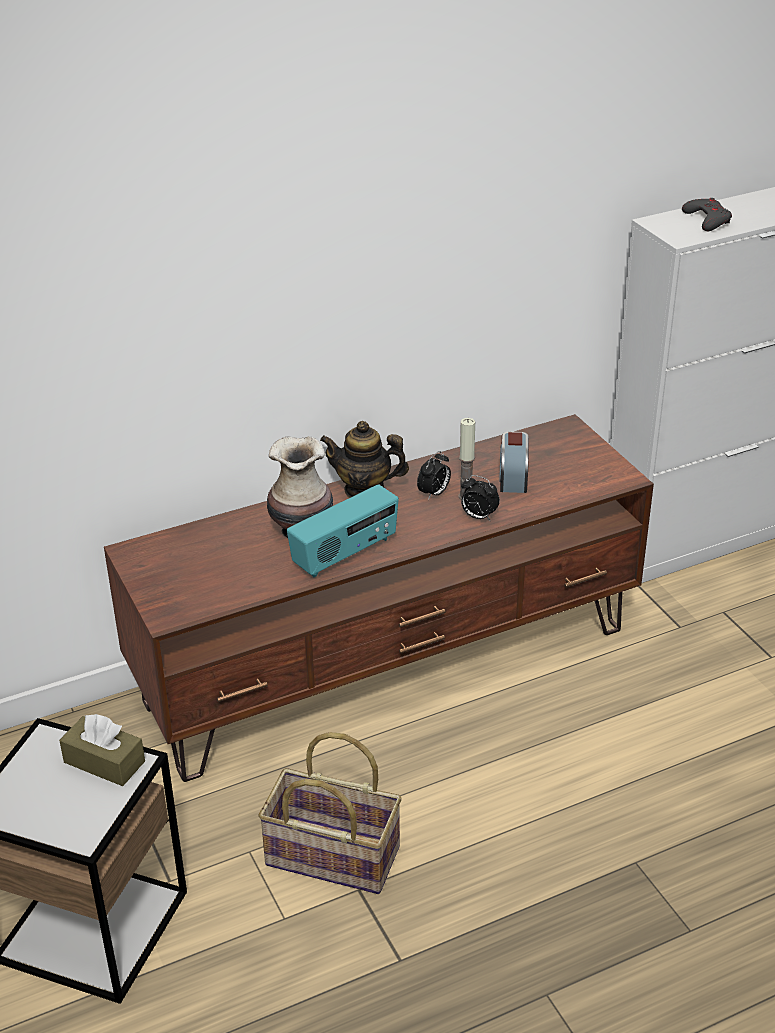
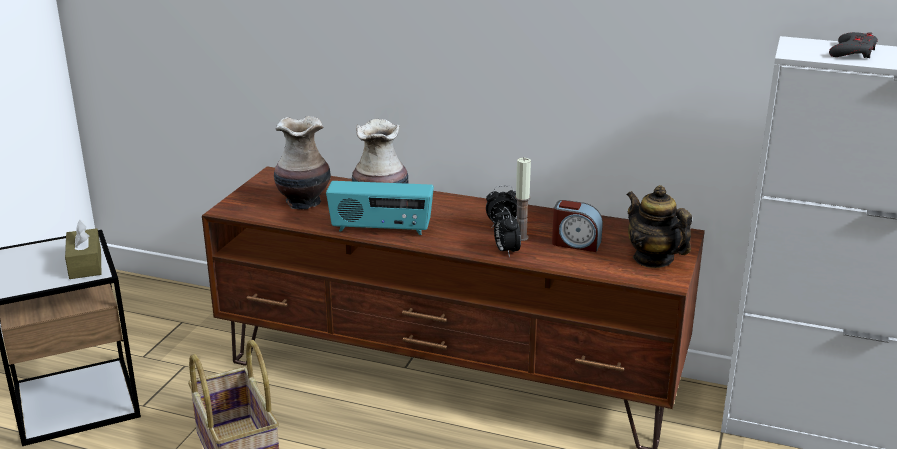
camera: 45 degrees right, 10 degrees down
teapot [320,421,409,498] -> teapot moved to [626,185,692,268]
alarm clock [499,432,529,493] -> alarm clock turned 120 degrees counterclockwise [552,200,603,252]
none -> vase [274,116,331,209]

